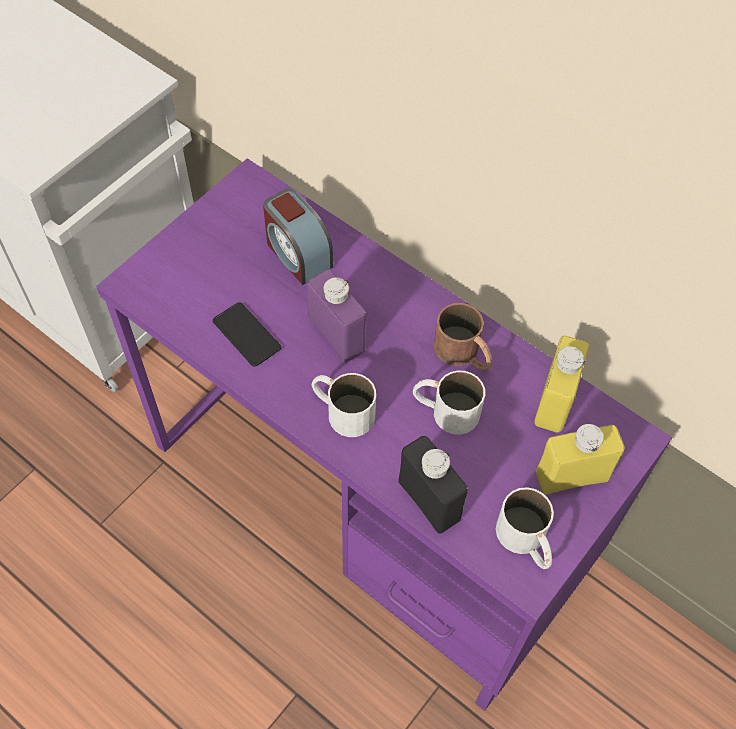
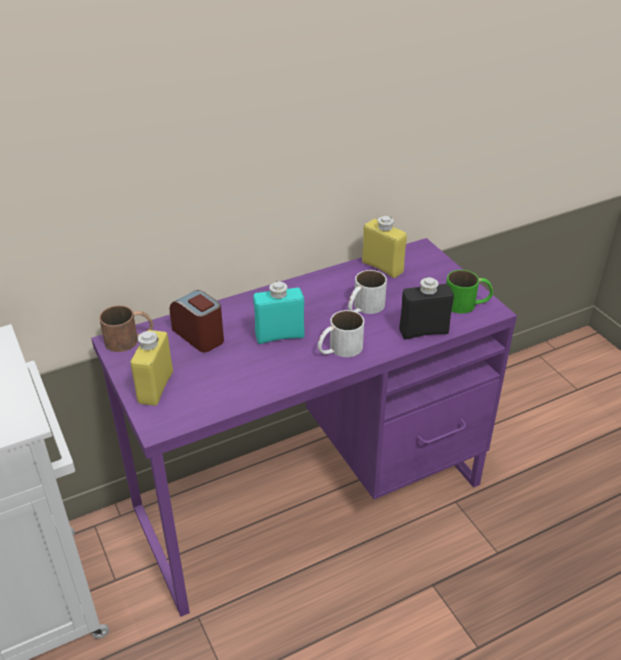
camera: 65 degrees left, 20 degrees down
phone [213,302,281,366] -> none
alarm clock [263,189,333,285] -> alarm clock turned 120 degrees counterclockwise [170,290,224,352]
purple bottle [307,270,366,363] -> turquoise bottle [253,281,304,344]
brown mug [434,303,492,370] -> brown mug moved to [99,305,153,352]
white mug [496,487,554,569] -> green mug [446,270,493,313]
yellow bottle [536,424,625,495] -> yellow bottle moved to [130,330,173,406]

